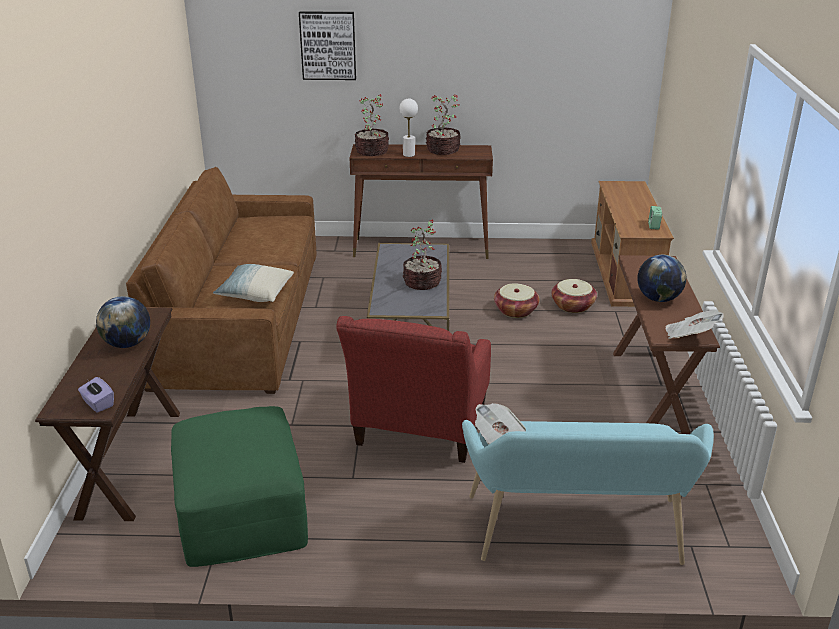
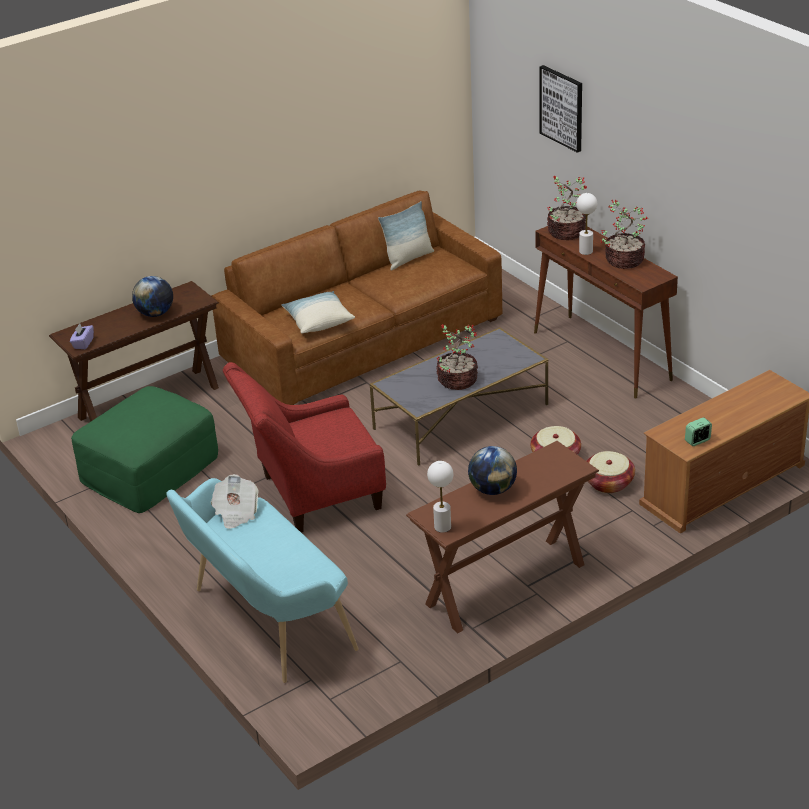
camera: 55 degrees right, 5 degrees up
newspaper [666,310,724,339] -> white table lamp [427,461,453,533]
none -> pillow [378,201,434,271]

